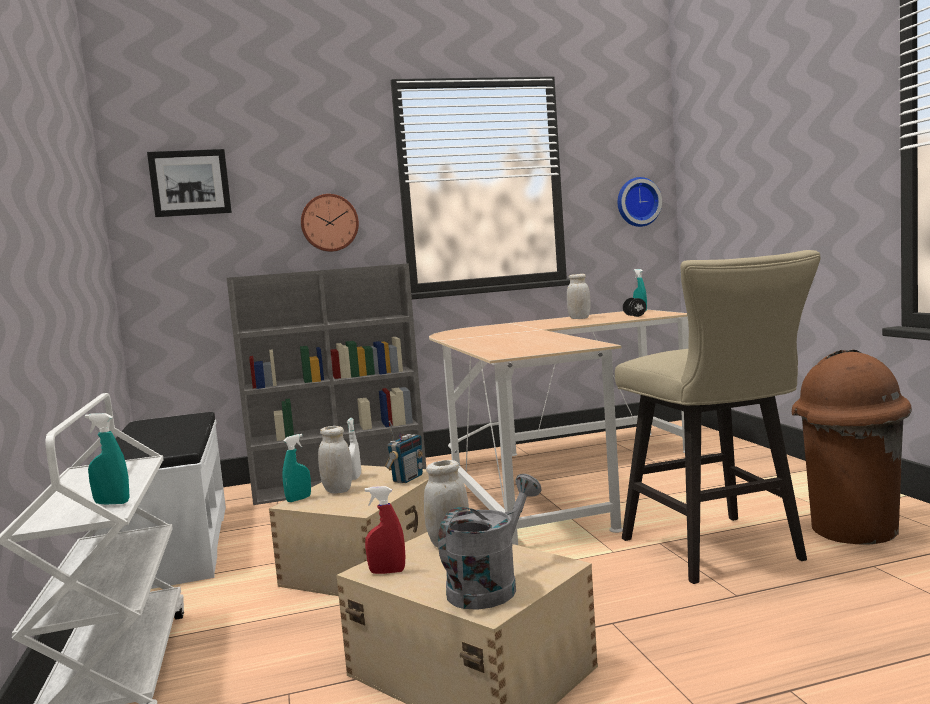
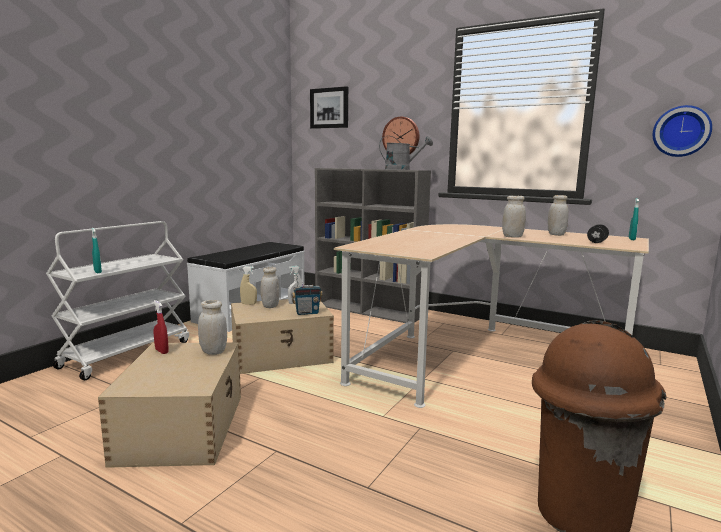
camera: 45 degrees right, 5 degrees up
turquoise spray bottle [282,434,311,502] -> beige spray bottle [240,266,257,304]
grey watering can [438,474,542,610] -> grey watering can moved to [379,136,433,170]
beige stool [615,250,821,584] -> none
none -> white jar [502,196,526,238]

